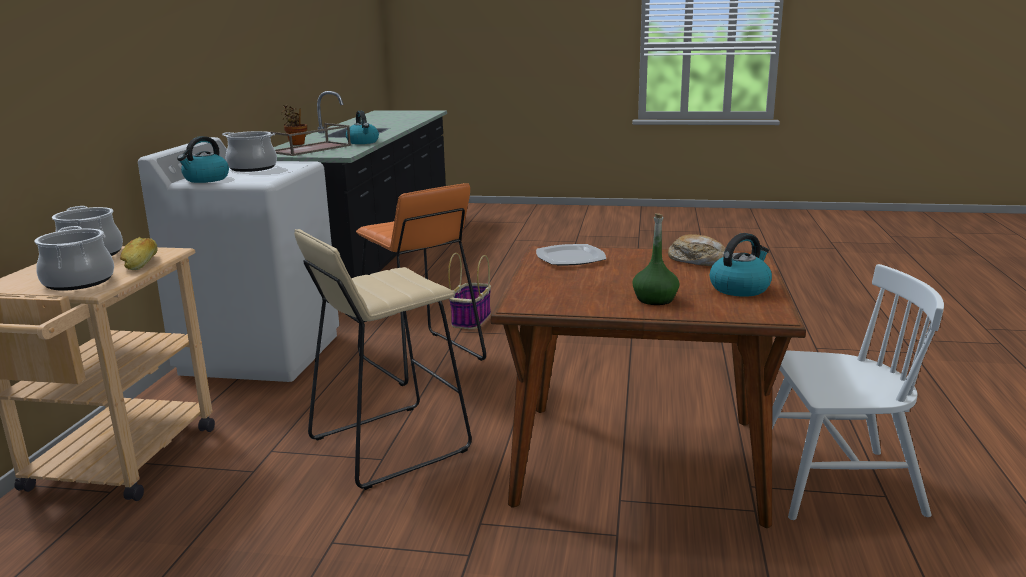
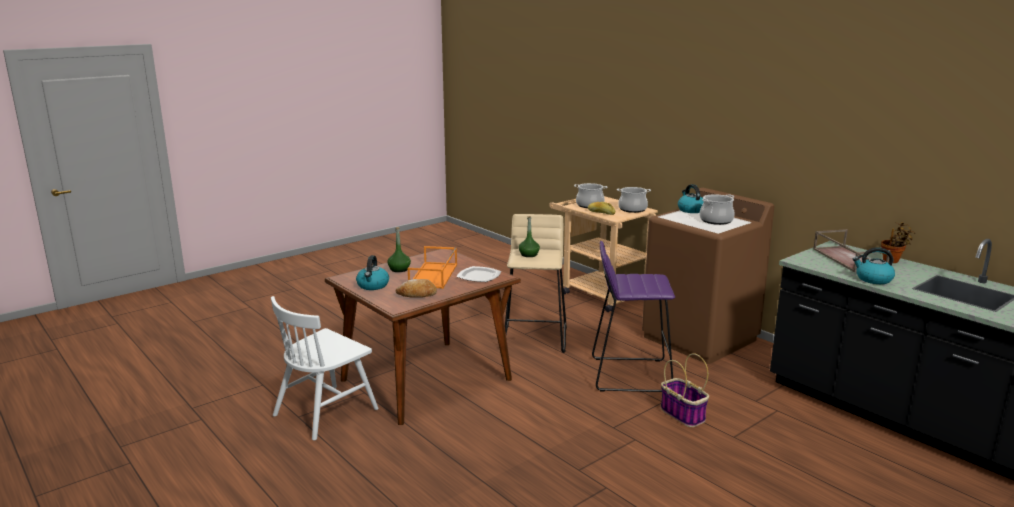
camera: 130 degrees right, 0 degrees up
white washing machine [138,137,339,382] -> brown washing machine [642,188,774,364]
orange stool [356,183,486,386] -> purple stool [592,241,675,392]
none -> orange tray [408,246,457,289]
none -> green bottle [519,216,540,257]

